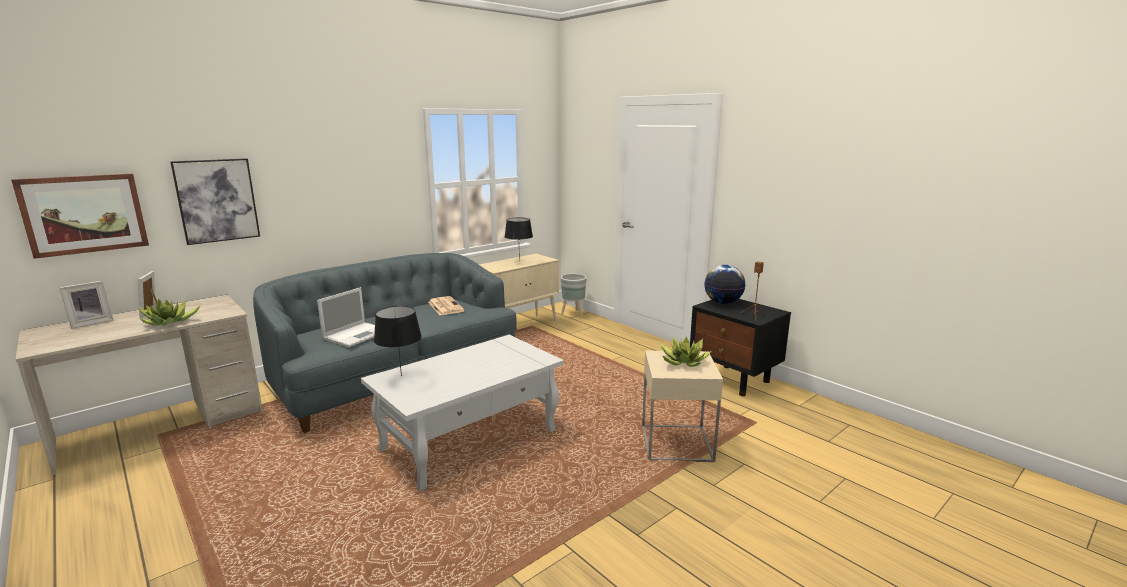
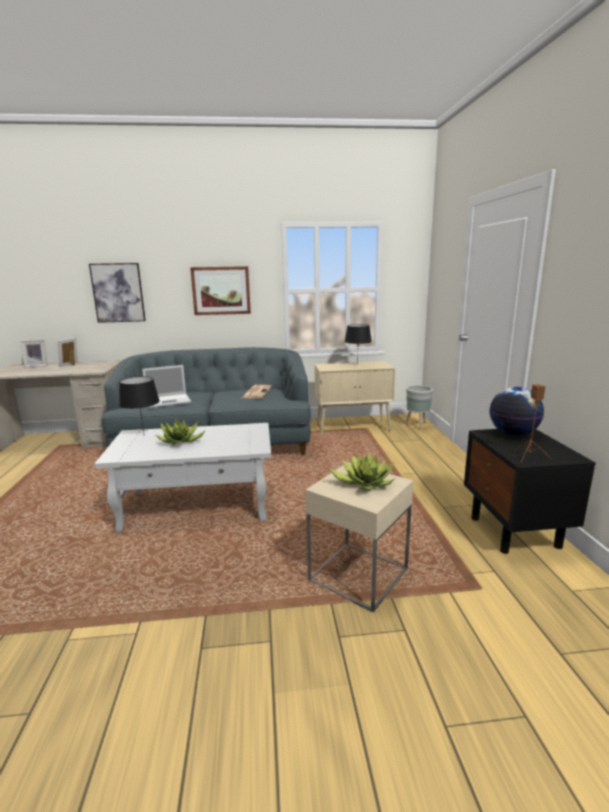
camera: 35 degrees right, 0 degrees up
picture [11,174,149,259] -> picture moved to [190,266,251,315]
potted plant [138,299,201,326] -> potted plant moved to [156,419,206,445]

